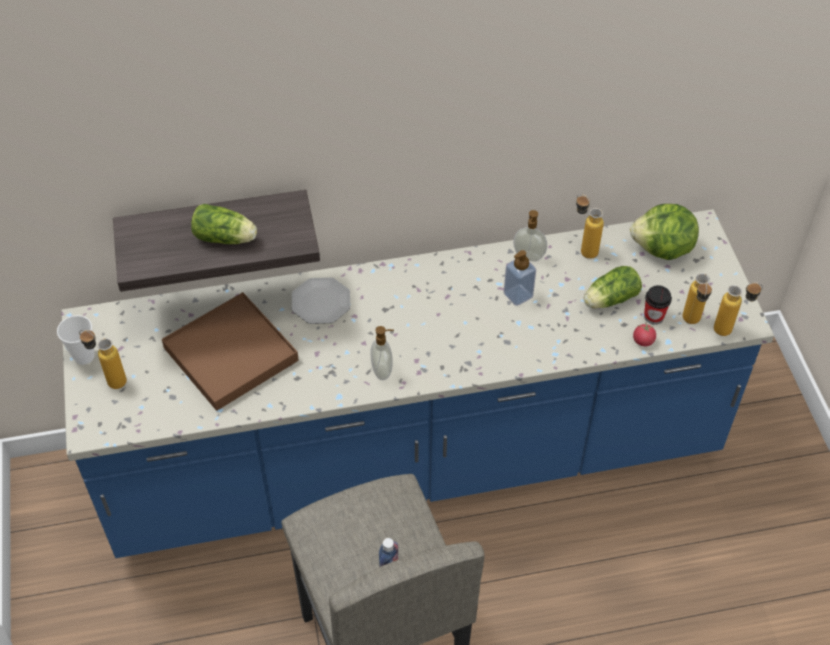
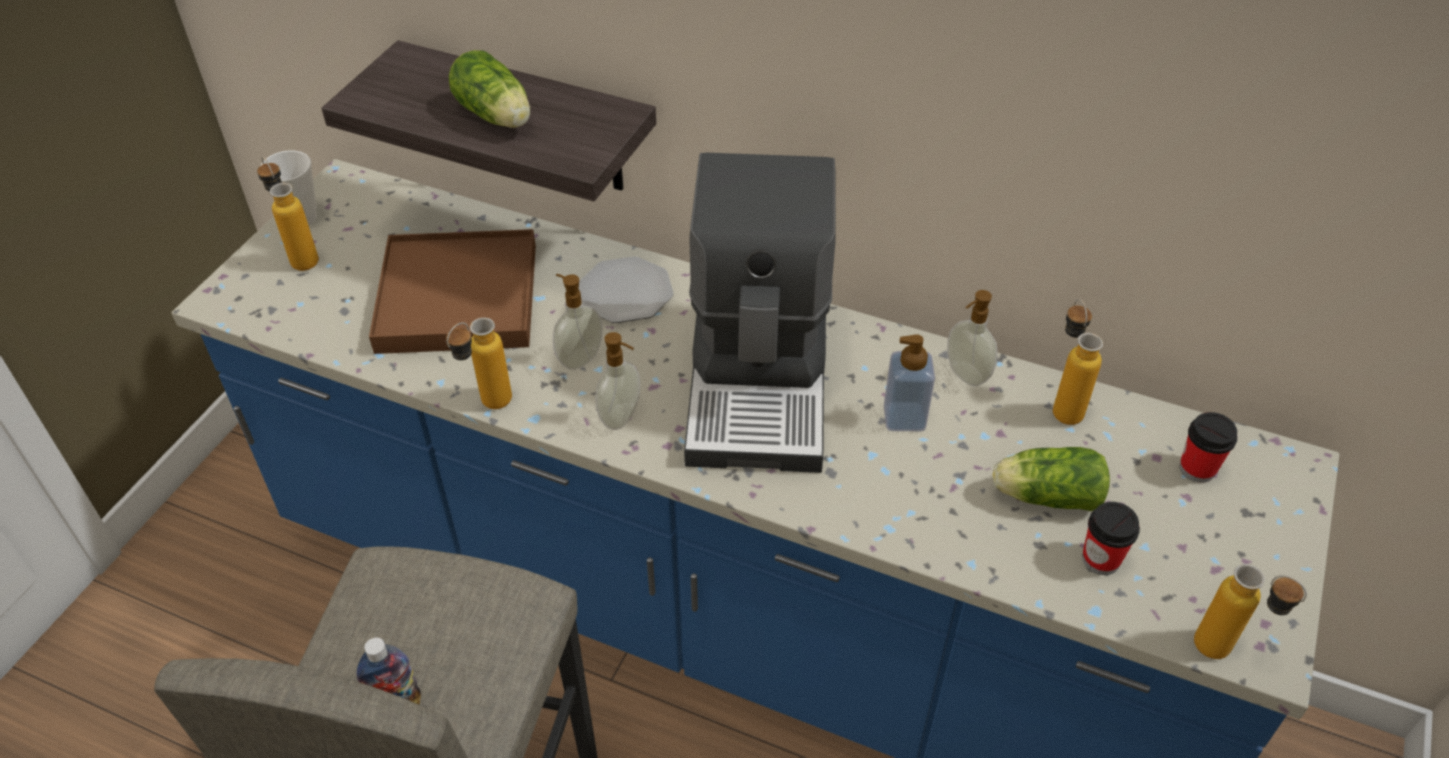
camera: 35 degrees right, 5 degrees down
lettuce [630,204,699,260] -> cup [1180,412,1237,483]
tomato [633,324,656,346] -> none
bottle [682,273,712,324] -> bottle moved to [446,318,512,409]
none -> soap dispenser [553,274,603,370]
none -> coffee machine [684,153,835,473]

